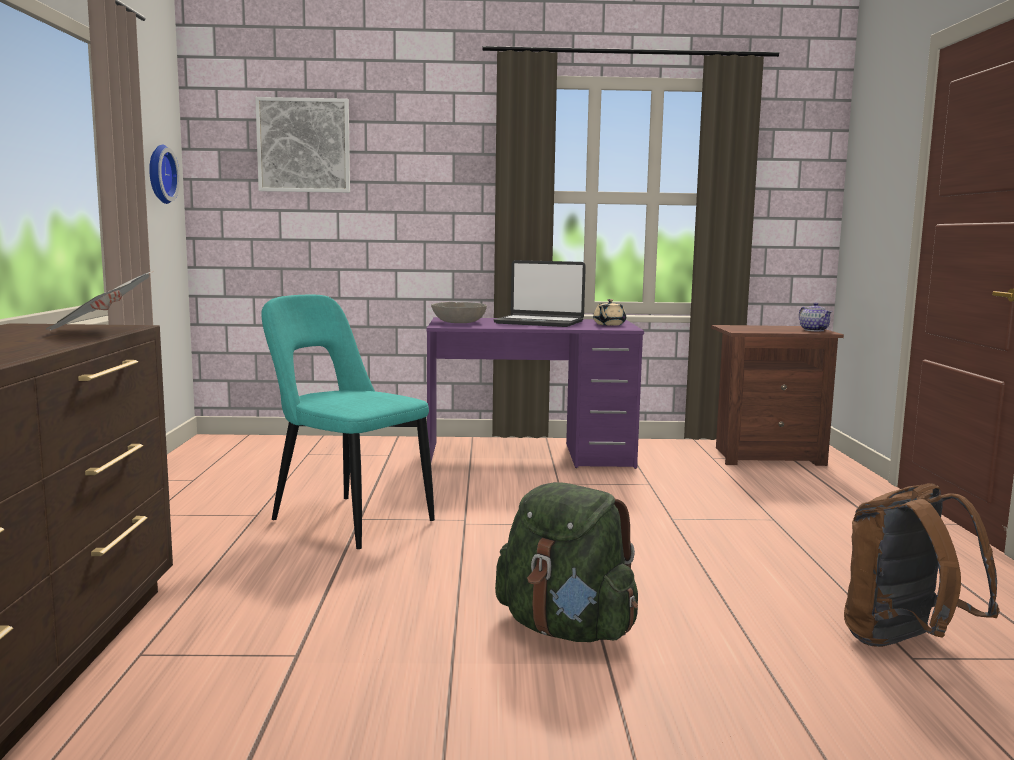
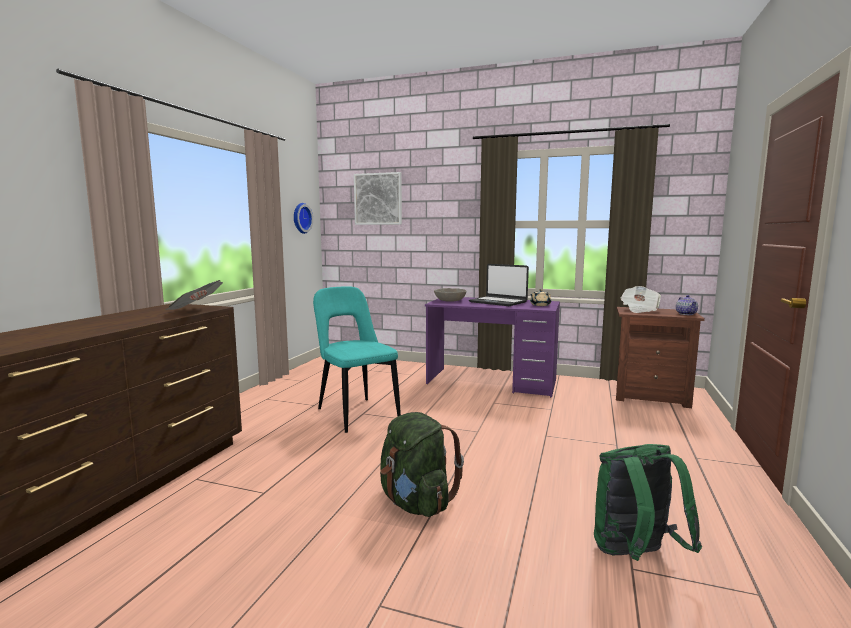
camera: 20 degrees right, 0 degrees up
brown backpack [844,483,1000,647] -> green backpack [594,444,702,561]
none -> newspaper [620,286,661,313]

